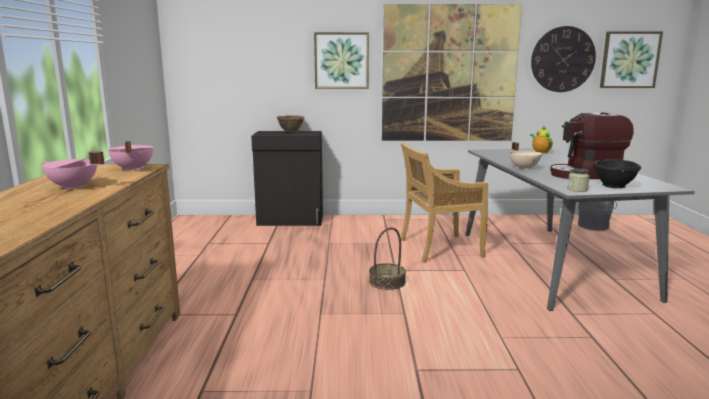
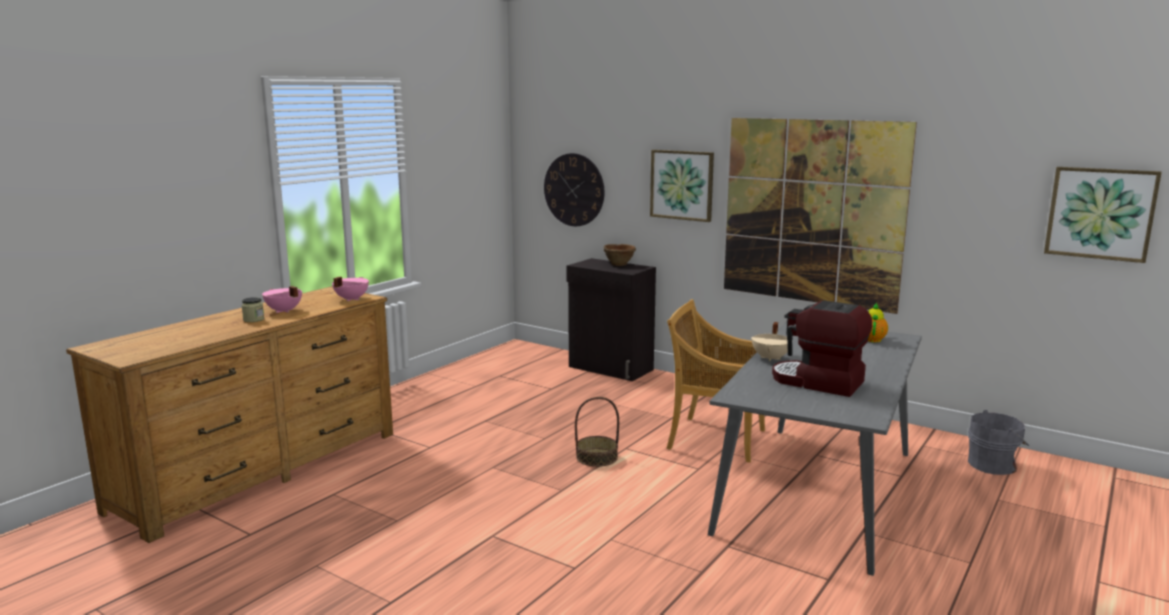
camera: 35 degrees right, 0 degrees up
wall clock [531,26,596,92] -> wall clock moved to [544,153,604,226]
jar [568,169,590,192] -> jar moved to [242,297,264,322]
black bowl [593,159,641,188] -> none

